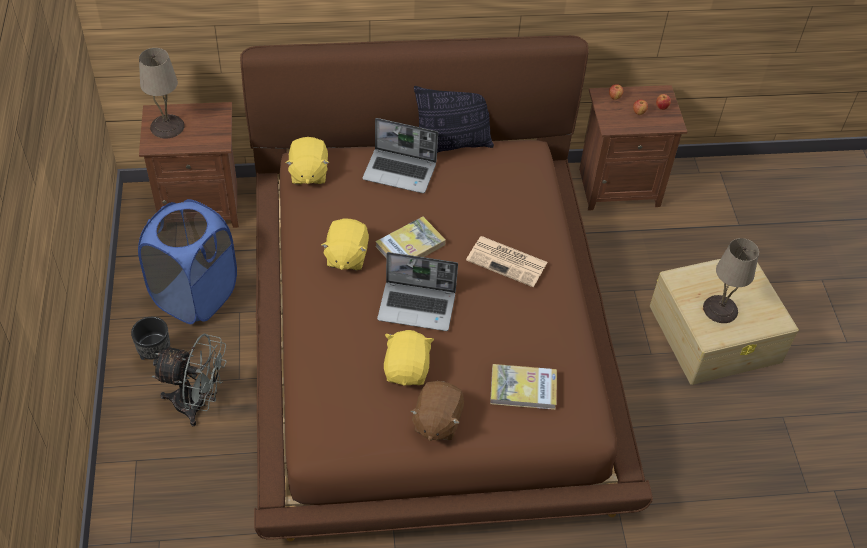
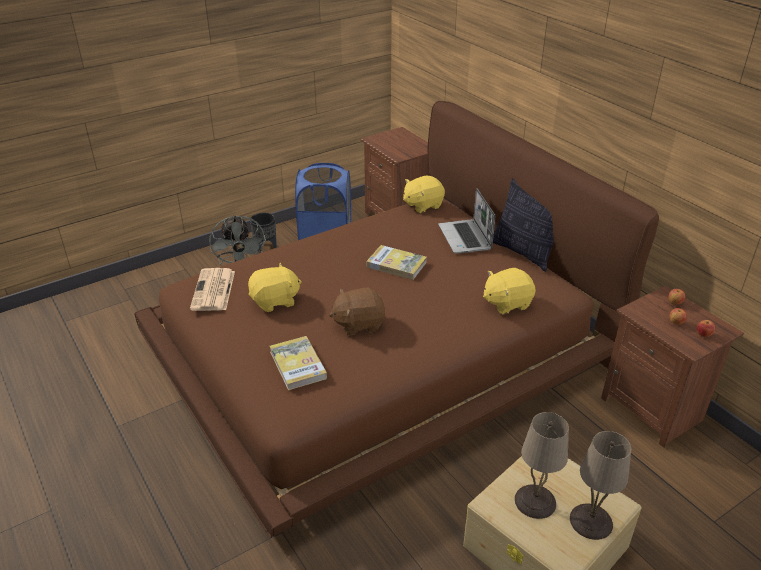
camera: 65 degrees right, 15 degrees down
beige table lamp [139,48,185,139] -> beige table lamp moved to [570,431,631,540]
yellow plush toy [321,219,369,270] -> yellow plush toy moved to [483,268,535,315]
laptop [377,252,458,331] -> none
brown plush toy [410,381,464,441] -> brown plush toy moved to [329,288,385,336]
newspaper [466,236,547,287] -> newspaper moved to [190,268,235,311]

